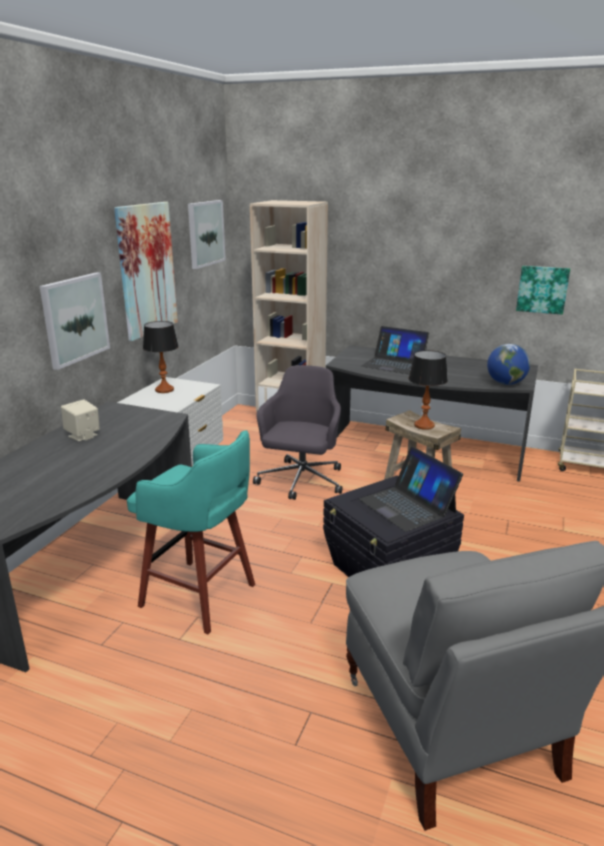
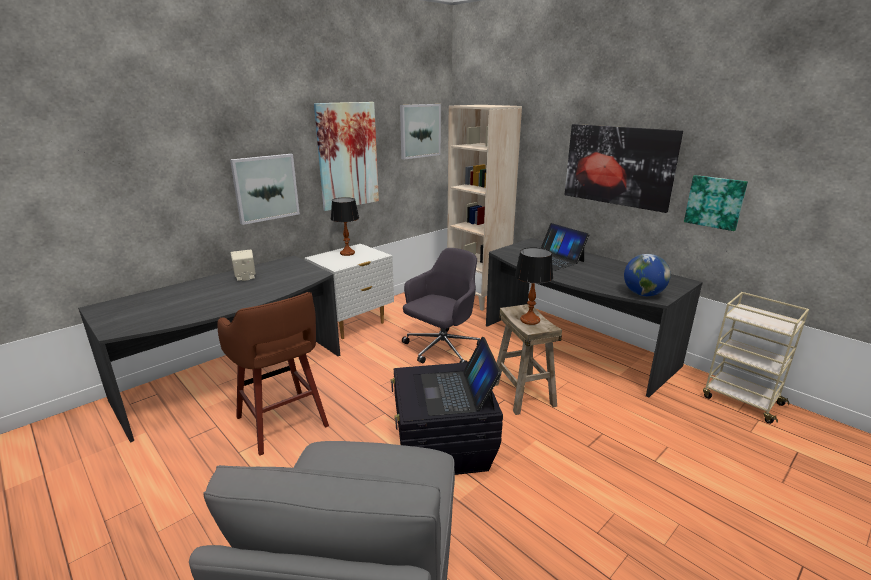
camera: 25 degrees right, 0 degrees up
turquoise stool [127,430,255,634] -> brown stool [217,292,329,455]
none -> picture [564,124,683,213]

